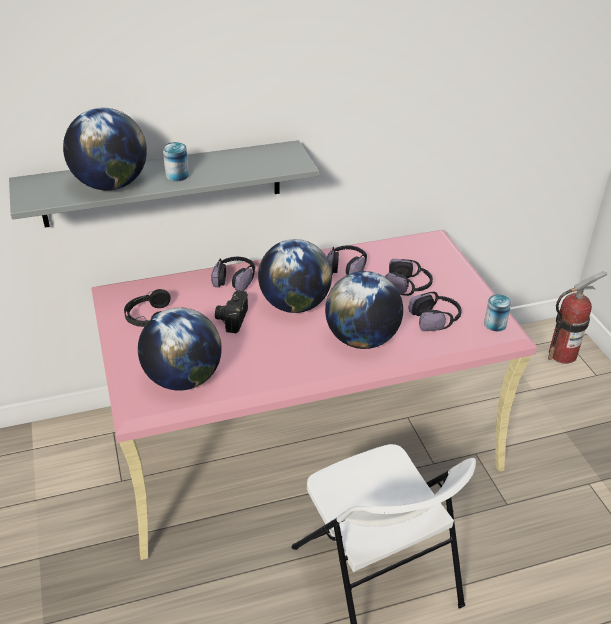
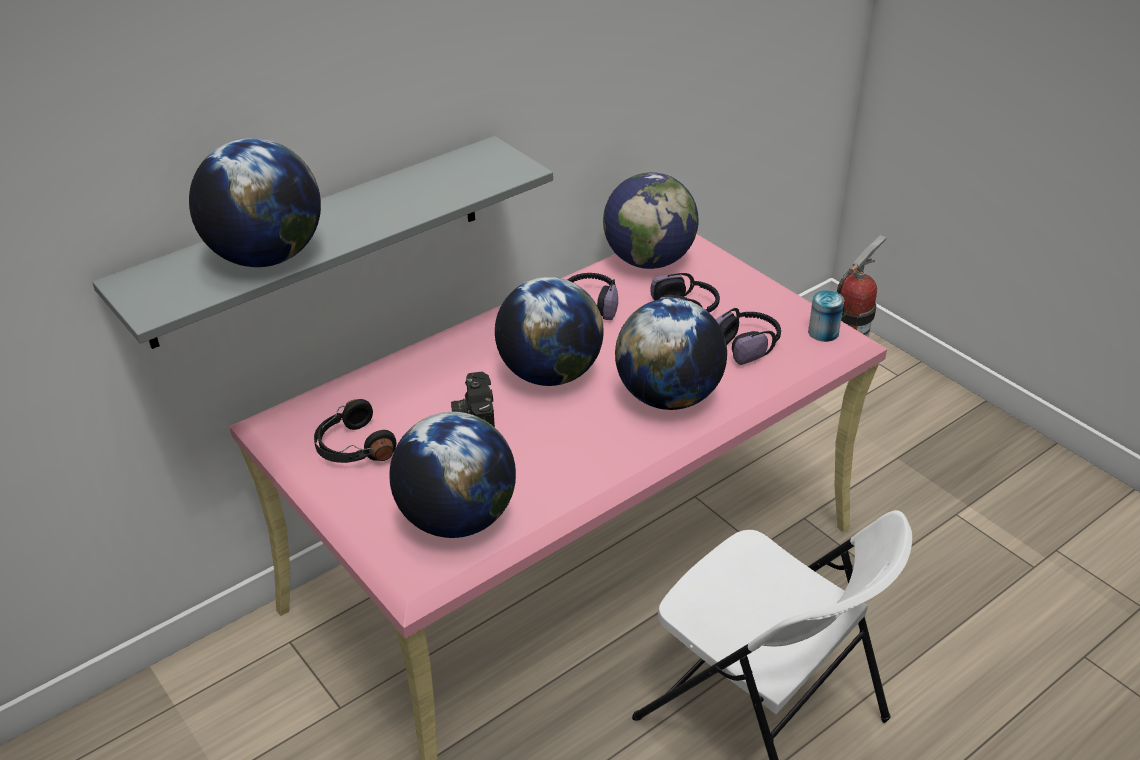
camera: 20 degrees left, 0 degrees up
can [163,142,189,182] -> none
headphones [211,257,255,291] -> none
none -> globe [603,172,699,269]

